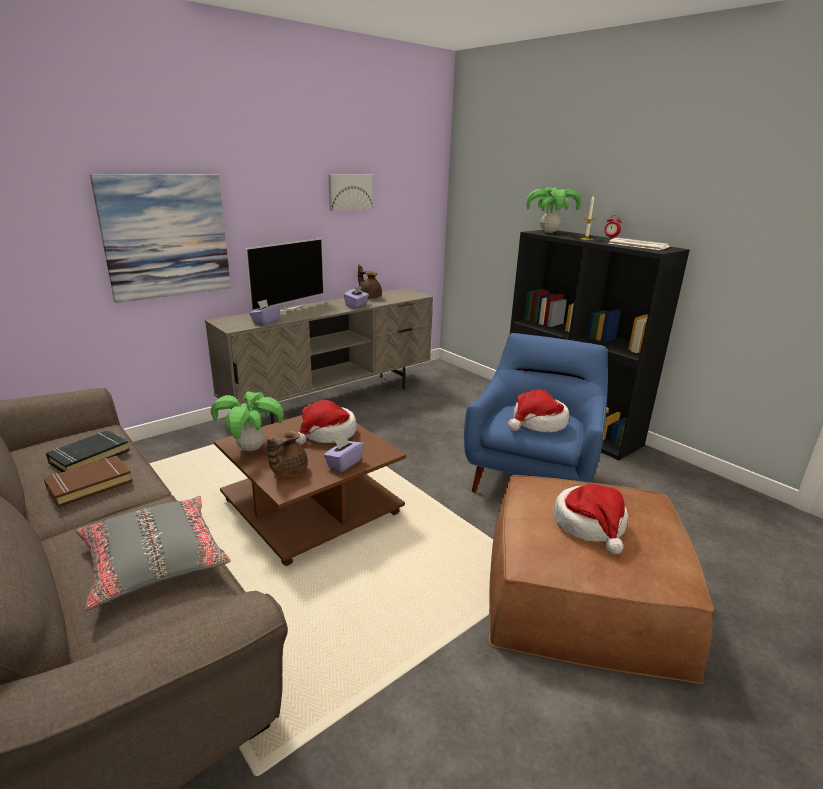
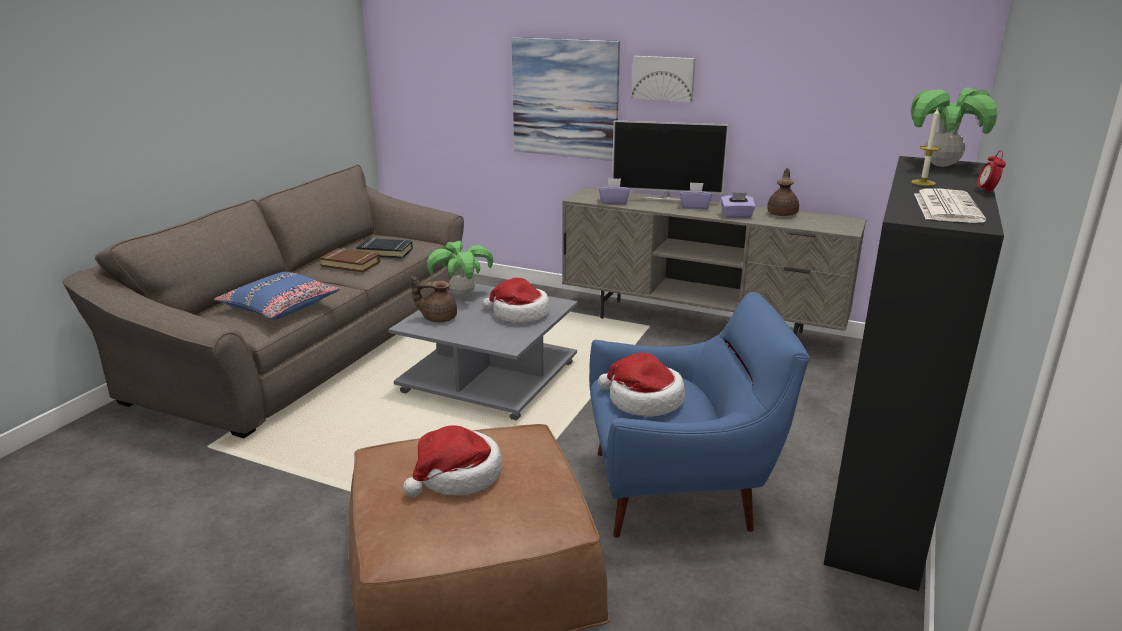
camera: 65 degrees right, 0 degrees up
grey pillow [76,496,231,611] -> blue pillow [214,272,340,319]
brown coffee table [214,415,406,566] -> grey coffee table [388,284,578,420]
purple tissue box [324,435,364,472] -> purple tissue box moved to [680,182,712,209]
picture [328,174,373,211] -> picture moved to [632,56,695,102]

